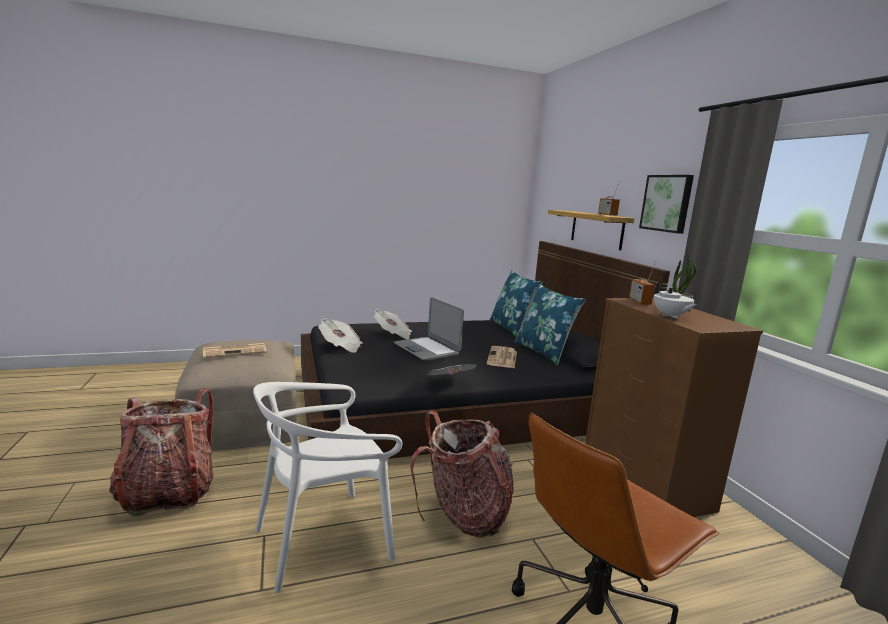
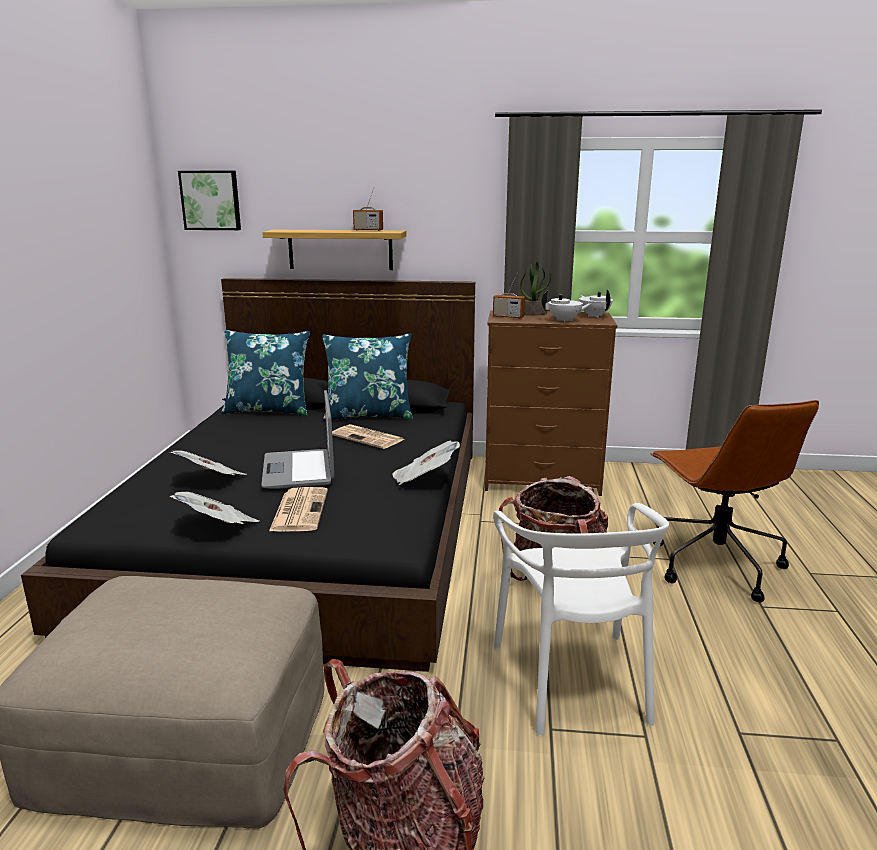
camera: 65 degrees left, 5 degrees up
newspaper [203,343,267,358] -> newspaper moved to [269,487,328,532]
laptop [394,297,464,360] -> laptop turned 90 degrees clockwise [261,390,334,489]
picture [639,175,694,234] -> picture moved to [178,171,241,230]
none -> white teapot [579,289,613,318]

